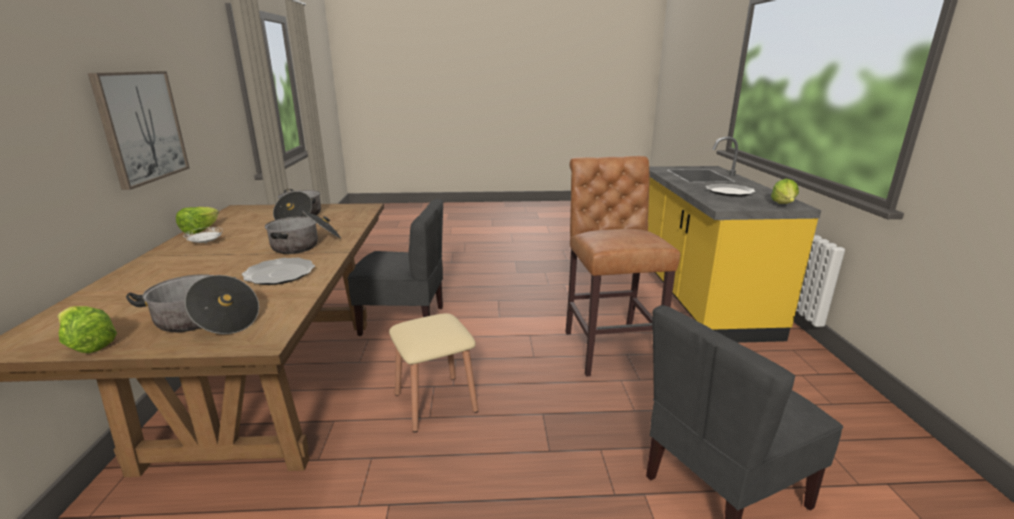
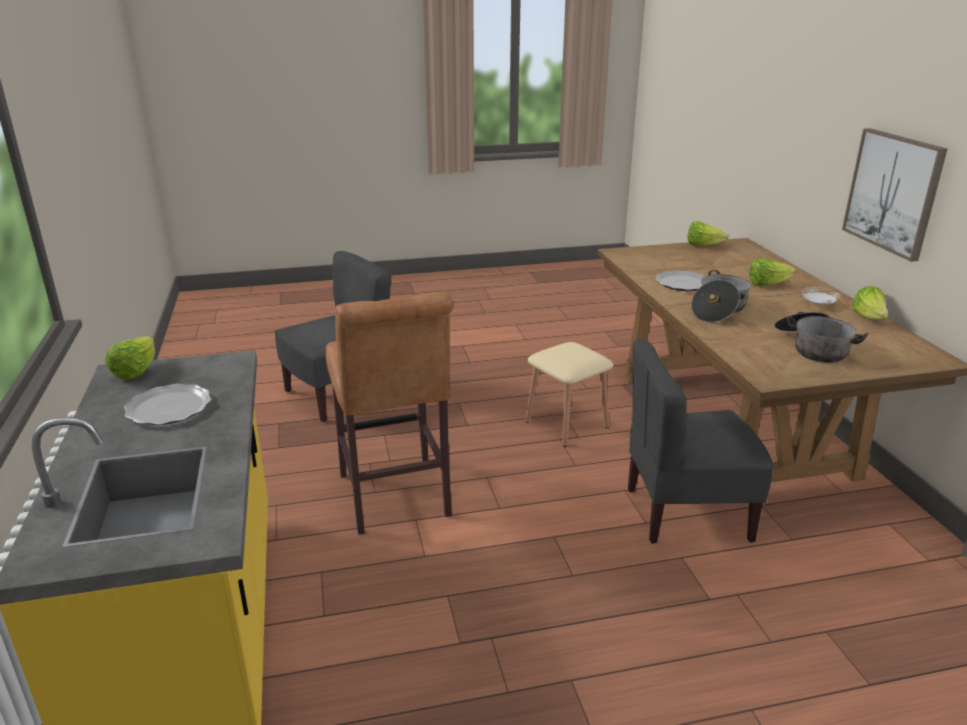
camera: 170 degrees right, 5 degrees up
cooking pot [126,274,259,334] -> none
none -> lettuce [749,258,796,286]

